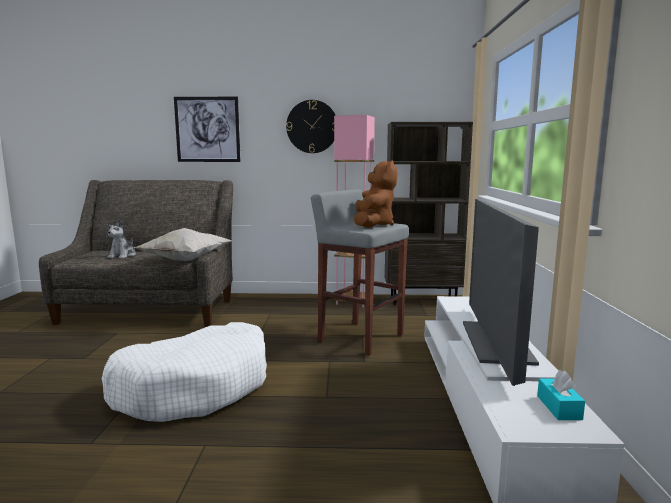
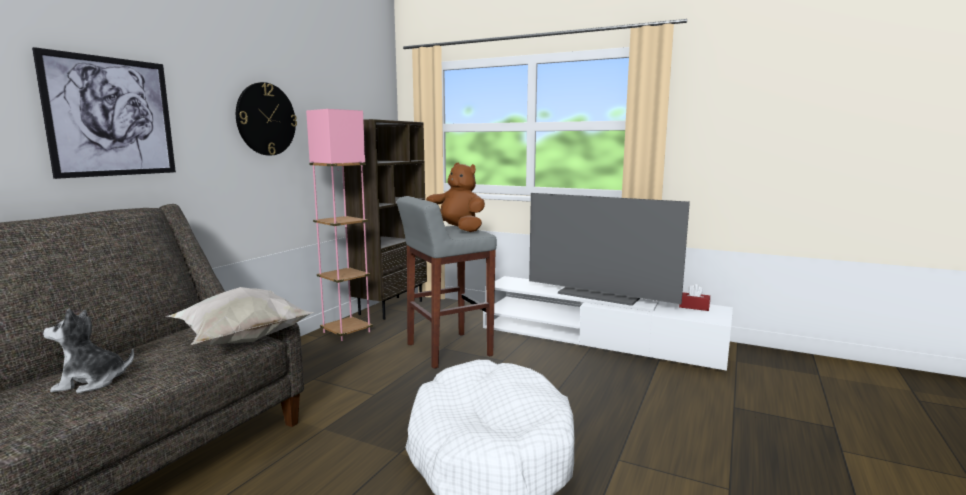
camera: 65 degrees left, 0 degrees up
plush toy [106,219,136,259] -> plush toy turned 135 degrees clockwise [43,309,134,393]
turquoise tissue box [537,370,585,420] -> red tissue box [679,284,710,311]

